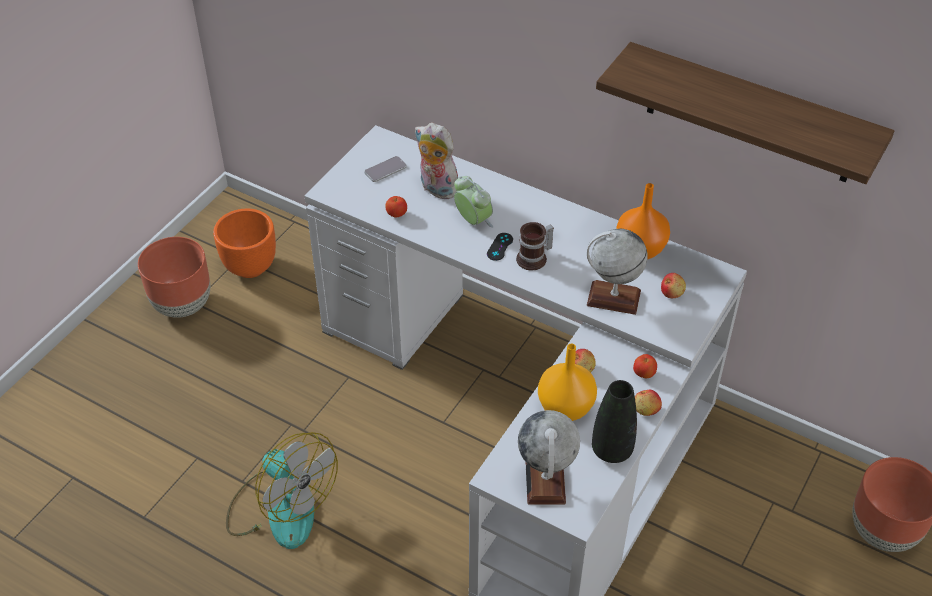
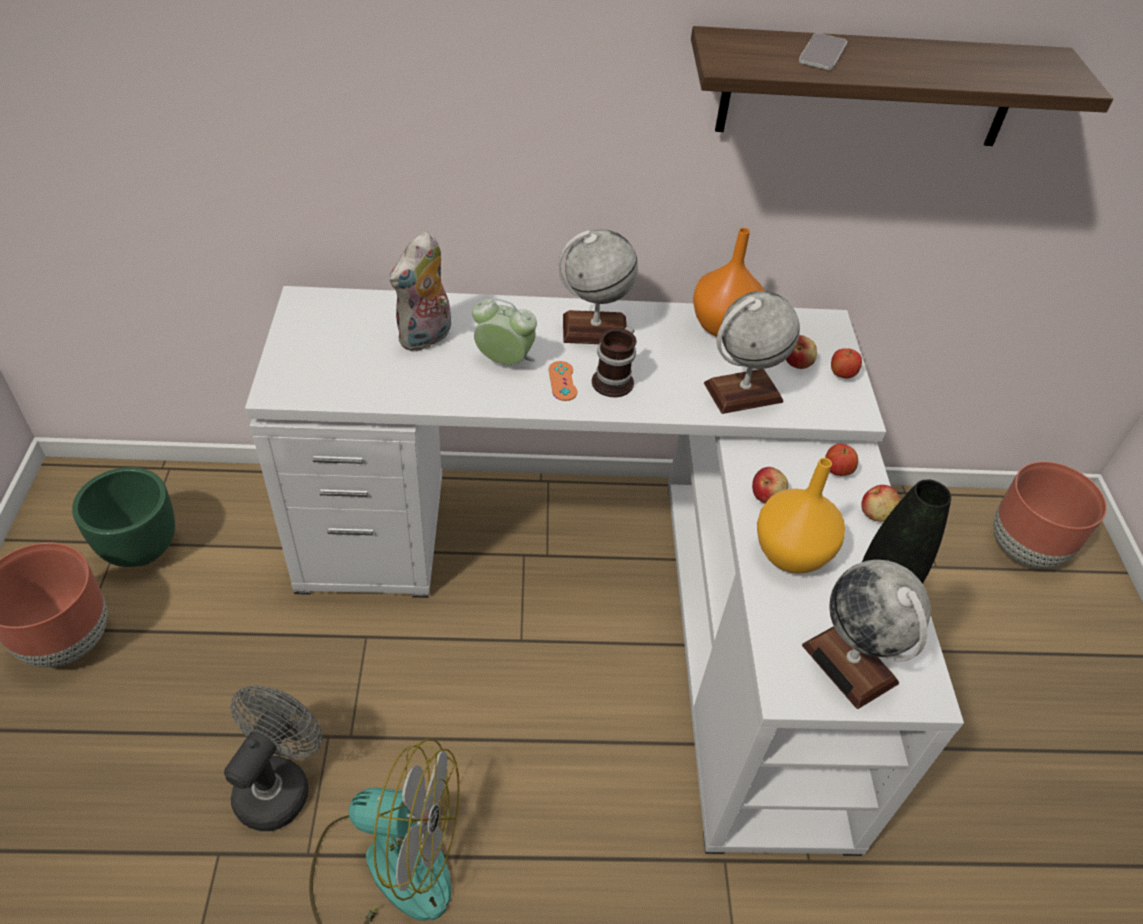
camera: 35 degrees left, 0 degrees up
orange planter [213,209,276,278] -> green planter [72,467,175,567]
phone [364,156,407,182] -> phone moved to [799,33,847,70]
apple [385,196,407,217] -> apple moved to [831,348,862,378]
plush toy [415,123,458,199] -> plush toy turned 60 degrees counterclockwise [390,231,451,352]
black game controller [487,233,513,261] -> orange game controller [549,361,577,401]
none -> grey fan [224,686,322,831]
none -> globe [558,230,638,344]

